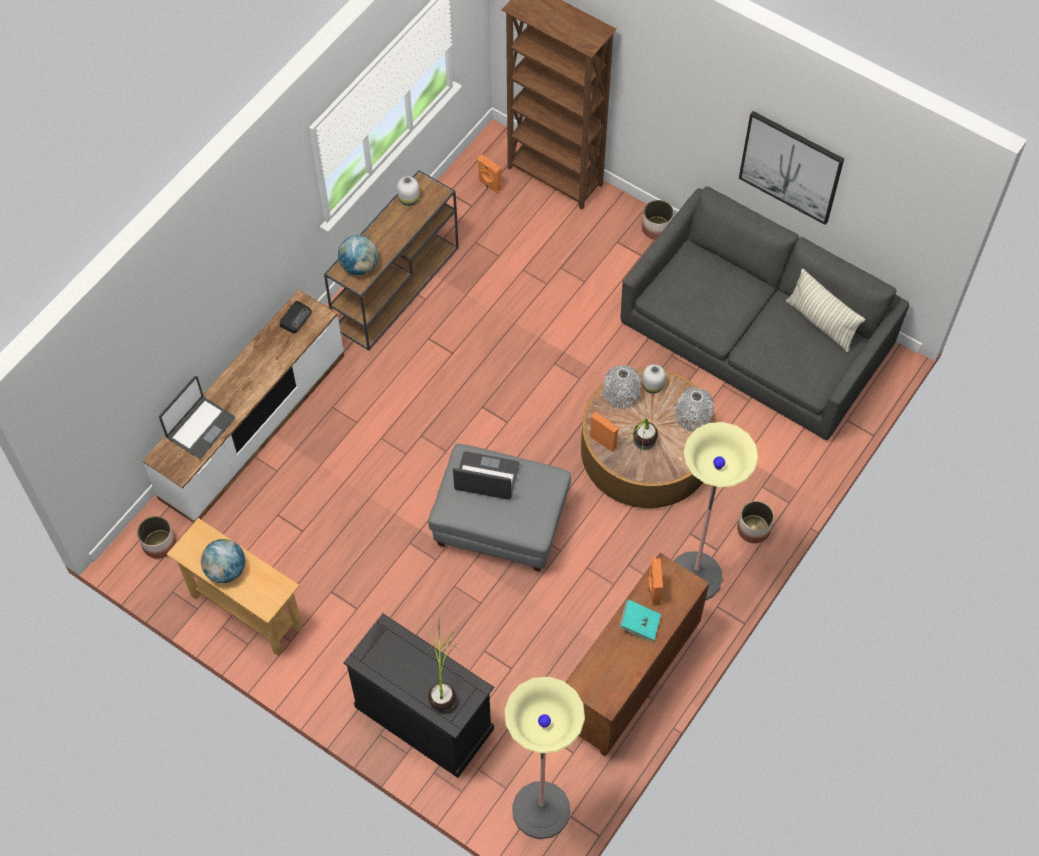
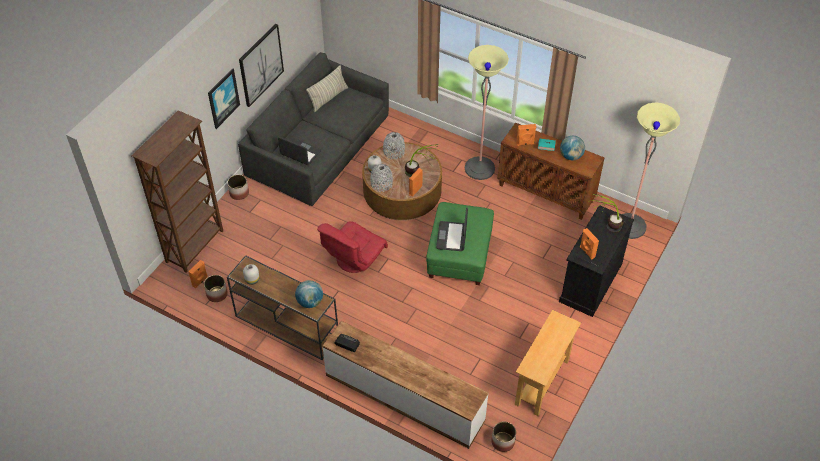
camera: 95 degrees left, 10 degrees down
laptop [159,376,235,458] -> laptop moved to [278,137,321,165]
globe [201,539,245,583] -> globe moved to [560,136,585,160]
grey ottoman [428,444,571,572] -> green ottoman [426,202,494,285]
planter [737,501,774,543] -> planter moved to [204,275,228,302]
none -> picture [208,68,240,129]
none -> red armchair [317,221,388,273]
none -> orange speaker [580,228,599,259]

